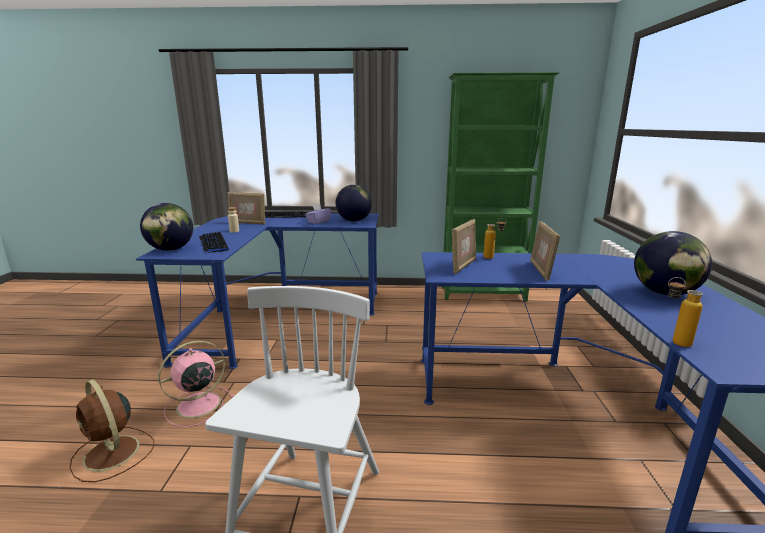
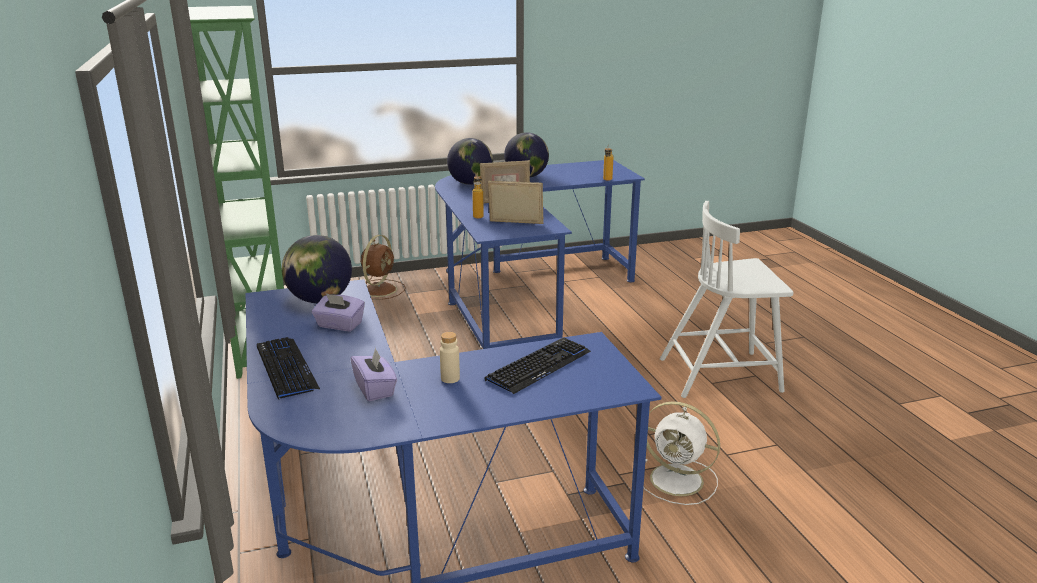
camera: 110 degrees left, 5 degrees up
brown fan [70,379,154,482] -> brown fan moved to [360,235,406,300]
globe [140,203,193,251] -> globe moved to [447,138,493,185]
pink fan [158,341,234,427] -> white fan [643,401,720,505]
picture frame [228,192,265,225] -> purple tissue box [351,347,397,401]

